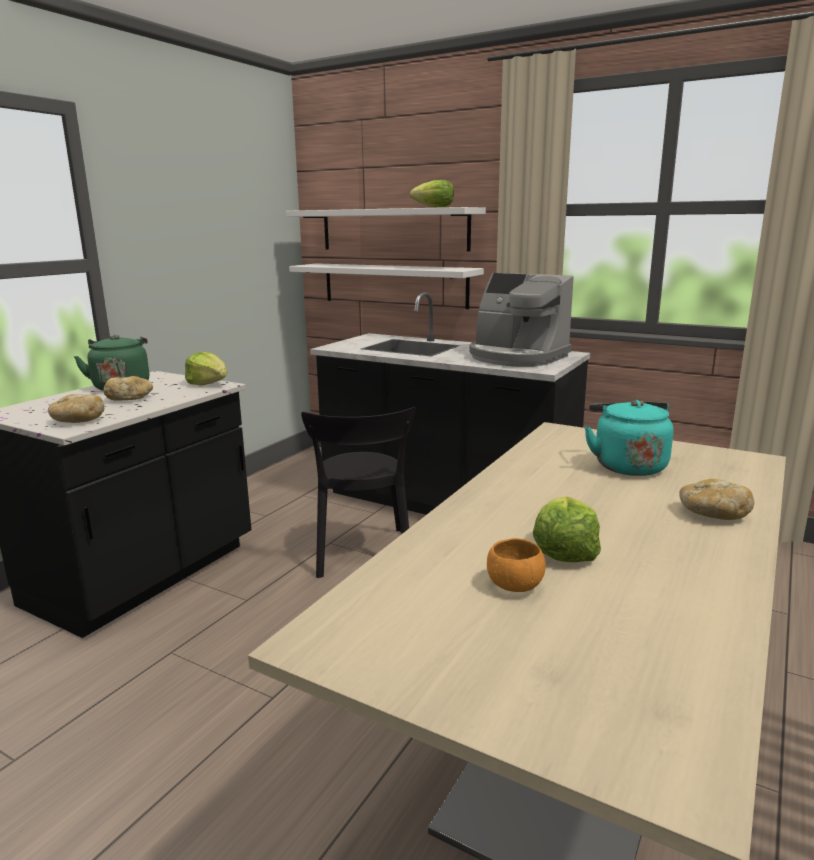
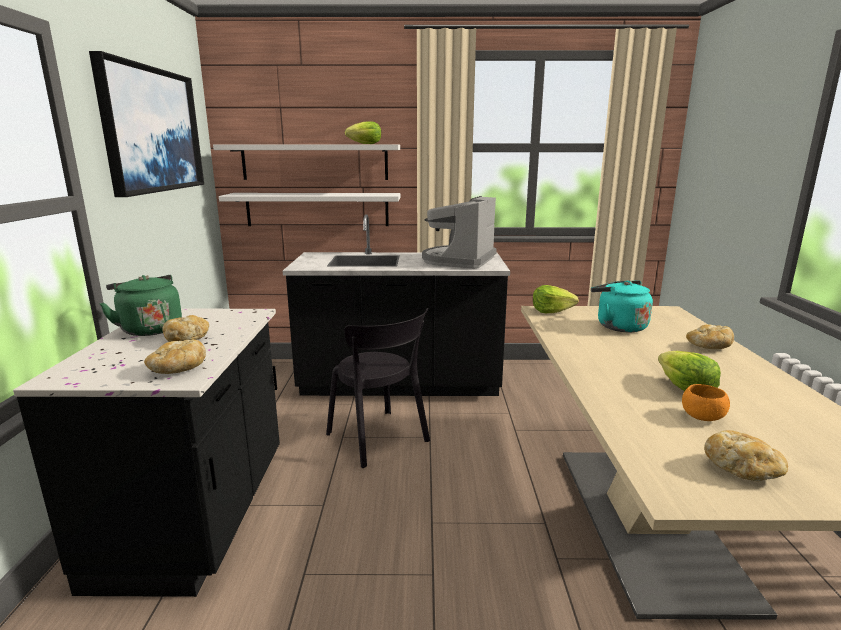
camera: 30 degrees left, 0 degrees up
lettuce [185,352,227,386] -> lettuce moved to [533,285,579,313]
coffee machine [469,273,574,367] -> coffee machine turned 105 degrees clockwise [422,196,497,269]
none -> picture [89,51,204,197]
none -> bread [704,430,788,482]

